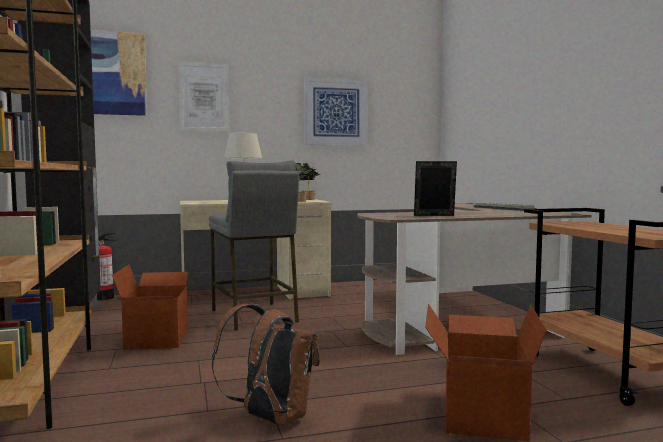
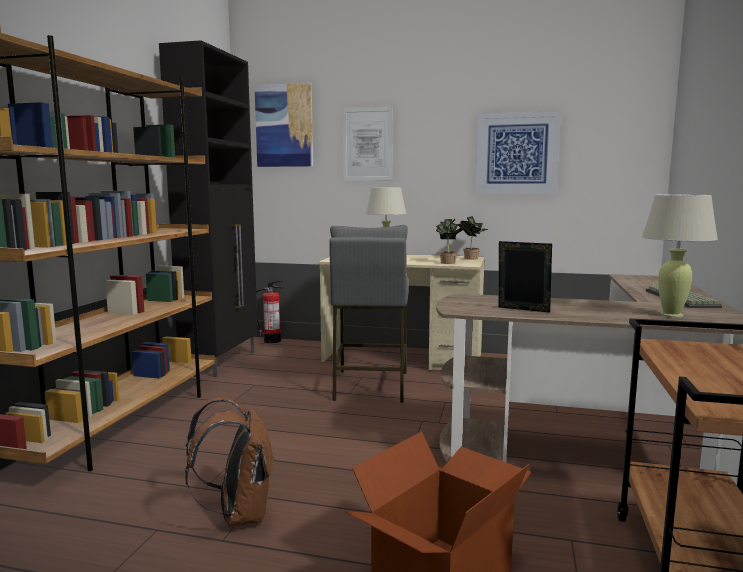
camera: 30 degrees right, 5 degrees up
cardboard box [112,264,199,350] -> none
none -> beige table lamp [642,194,718,318]

